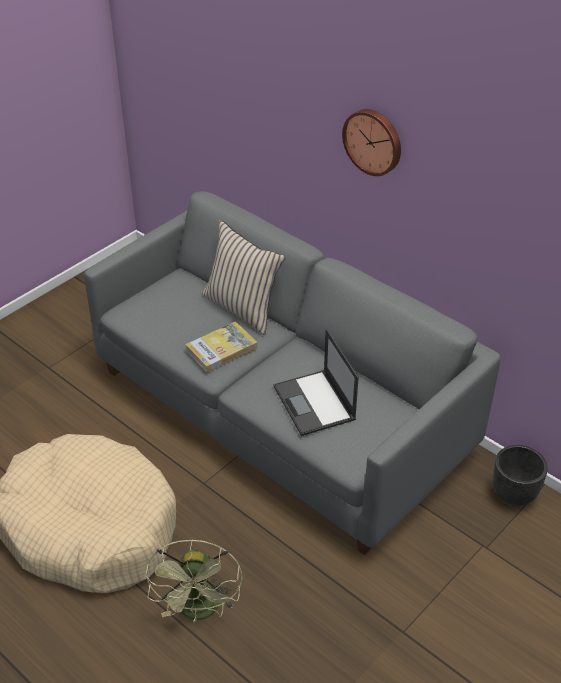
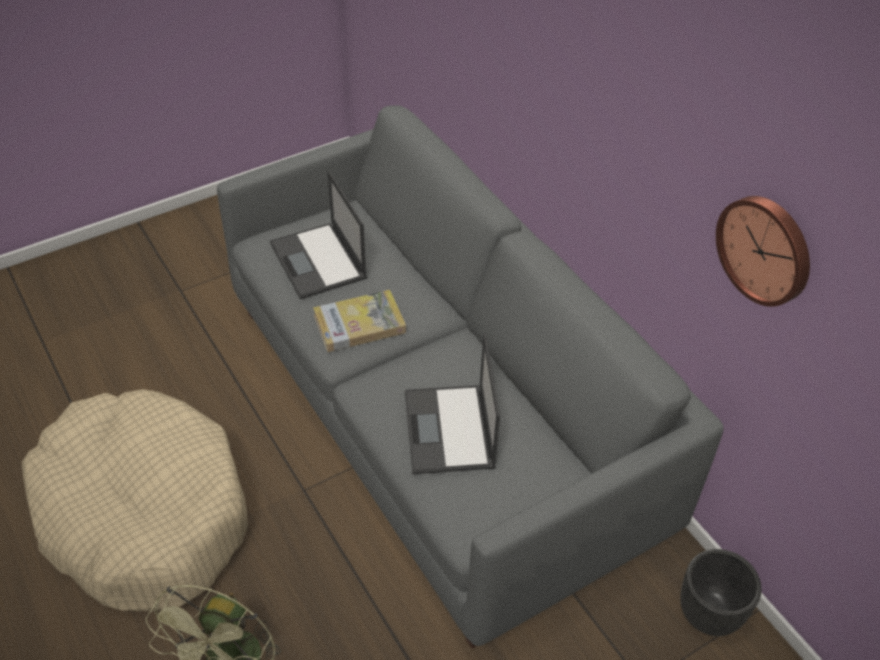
camera: 15 degrees right, 5 degrees up
beige pillow [202,220,286,335] -> none
wall clock [342,109,401,176] -> wall clock moved to [716,196,810,307]
none -> laptop [270,170,367,299]

